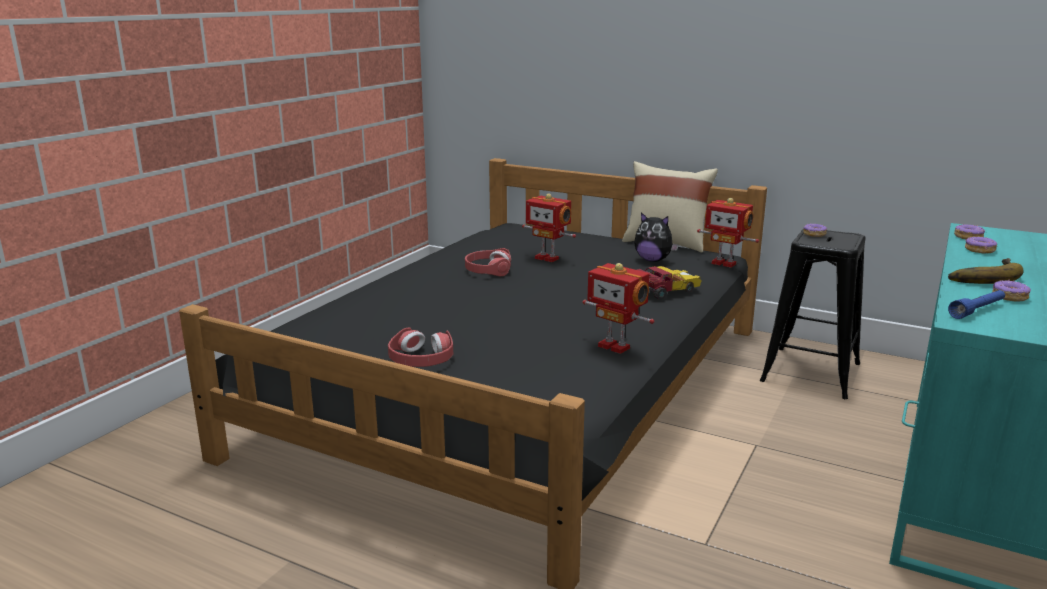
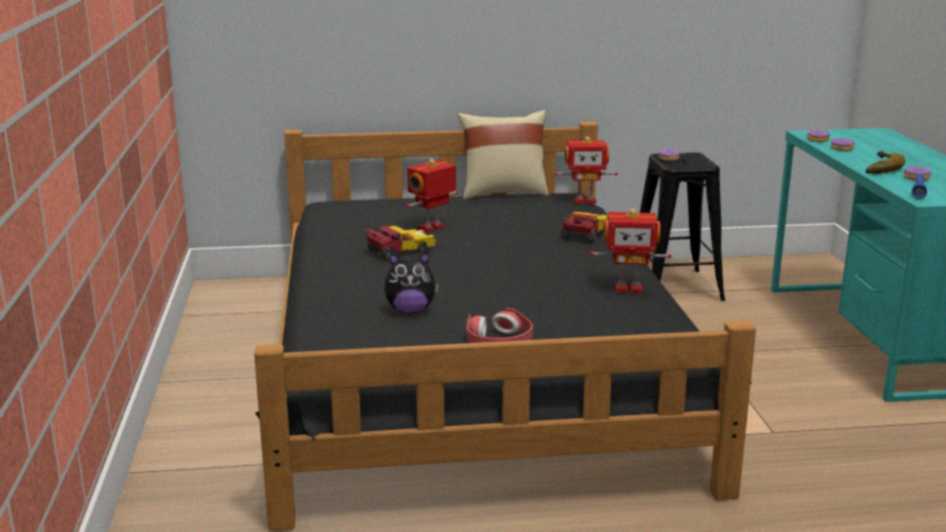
camera: 35 degrees left, 0 degrees up
red headphones [465,248,511,276] -> toy car [365,226,436,260]
toy robot [522,194,576,262] -> toy robot turned 135 degrees clockwise [406,159,458,232]
plush toy [634,212,679,262] -> plush toy moved to [384,252,439,314]

